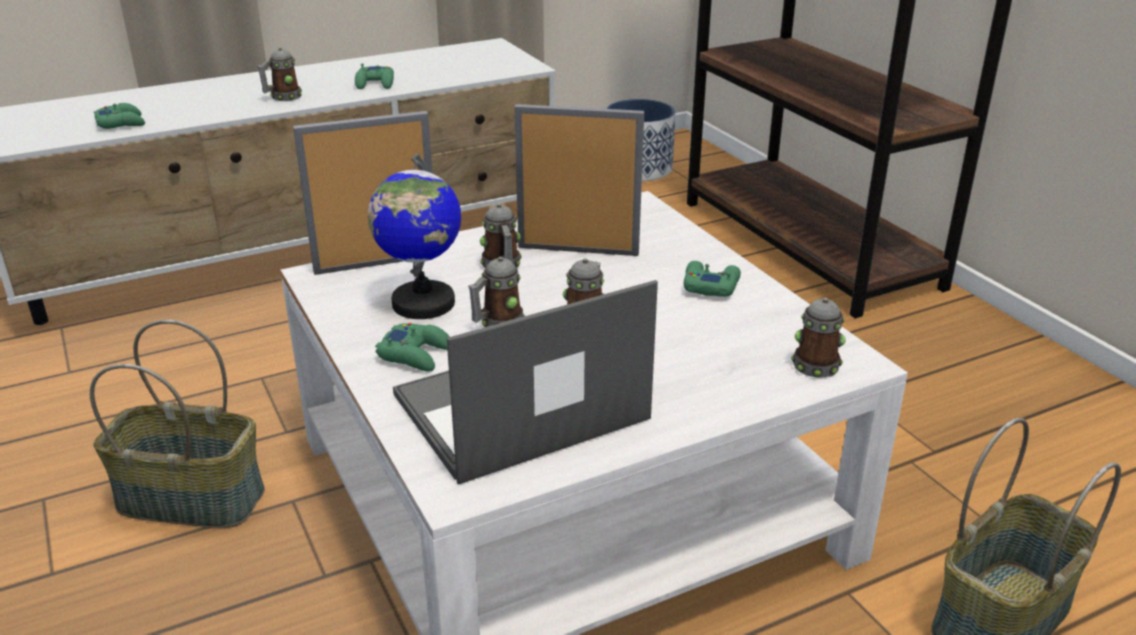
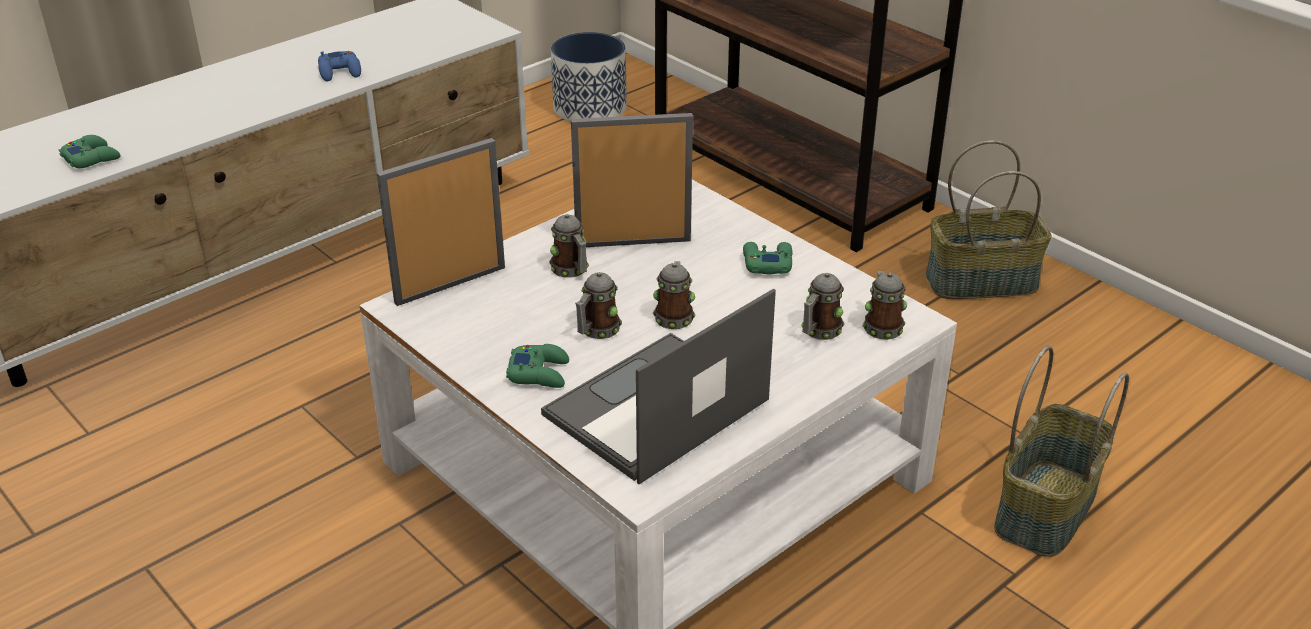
camera: 15 degrees left, 5 degrees up
basket [90,320,265,528] -> basket moved to [926,140,1052,299]
mug [257,47,302,101] -> mug moved to [801,273,844,340]
green game controller [355,63,394,89] -> blue game controller [318,51,361,81]
globe [368,153,461,319] -> none

